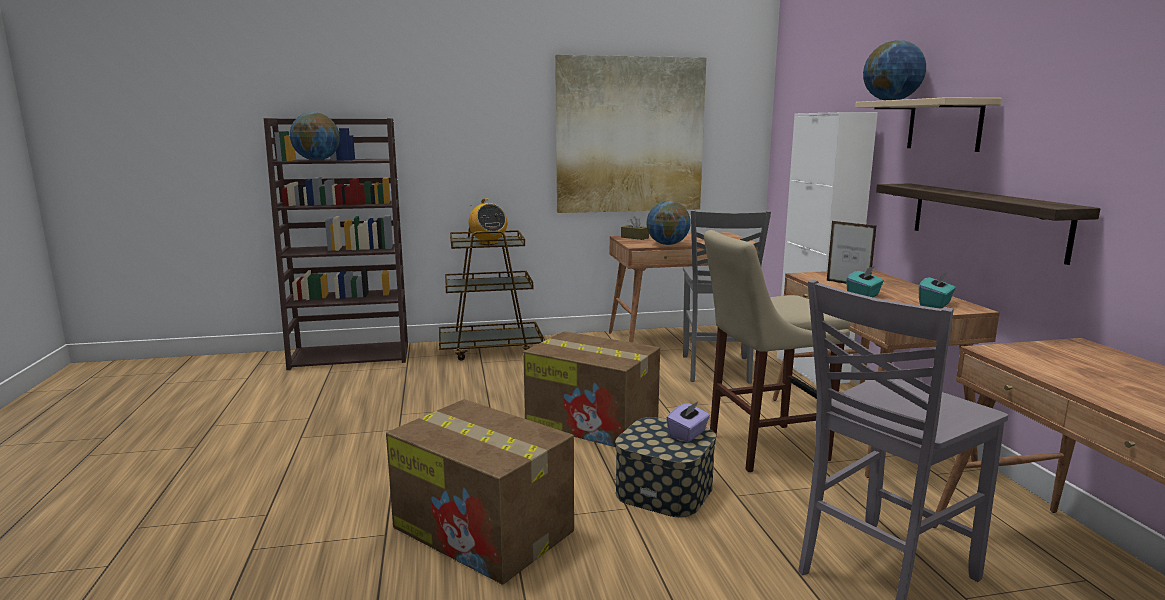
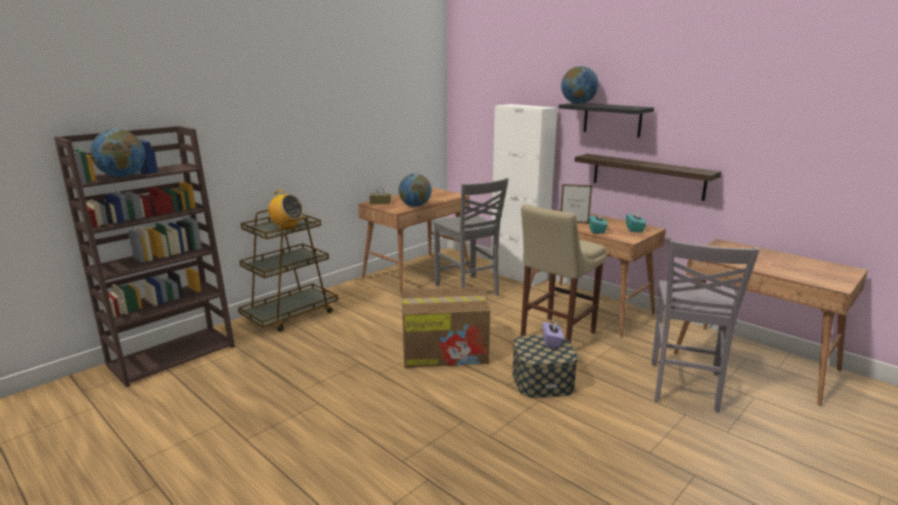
camera: 35 degrees left, 5 degrees up
cardboard box [386,399,574,585] -> none
picture [555,55,706,213] -> none
beige shelf [855,97,1001,152] -> black shelf [559,103,654,138]

